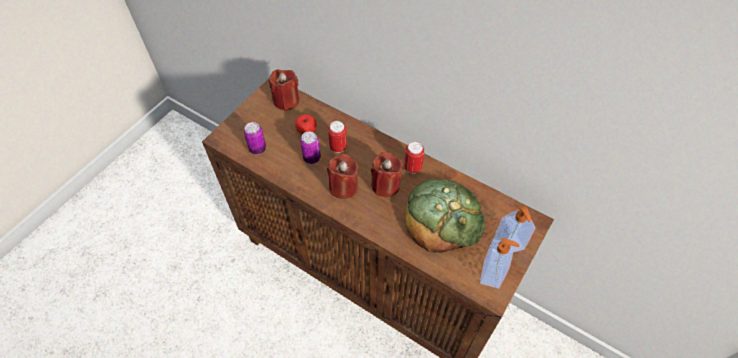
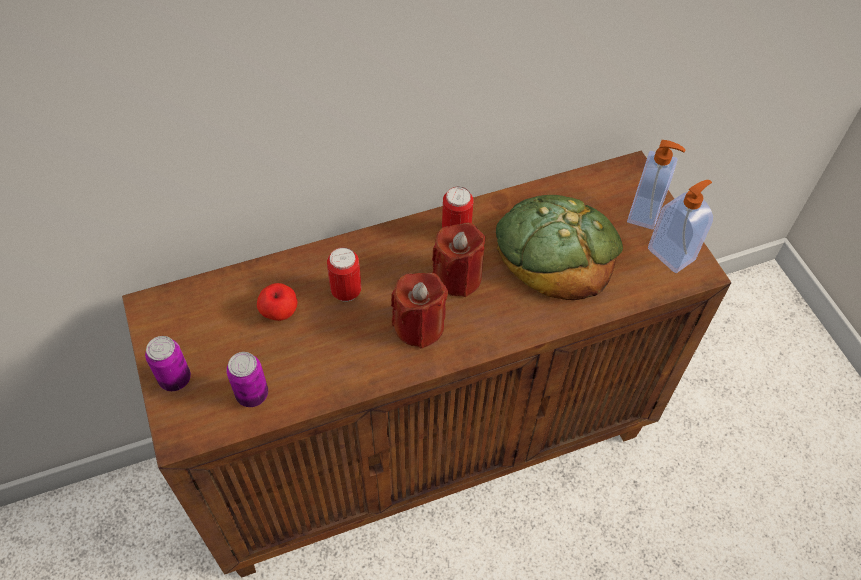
camera: 55 degrees left, 0 degrees up
red candle [269,70,299,111] -> none
can [300,131,321,164] -> can moved to [145,336,191,391]

